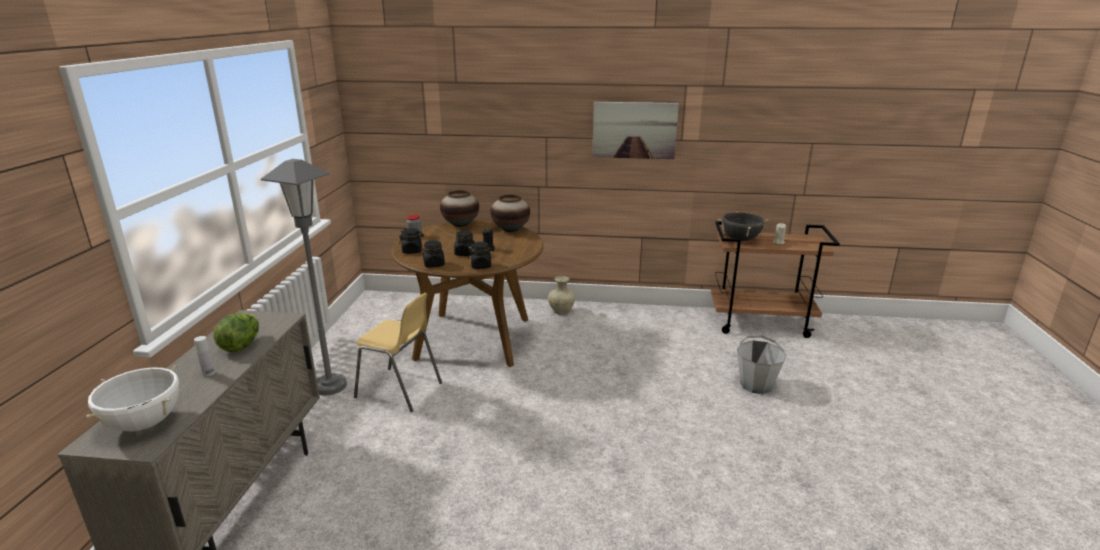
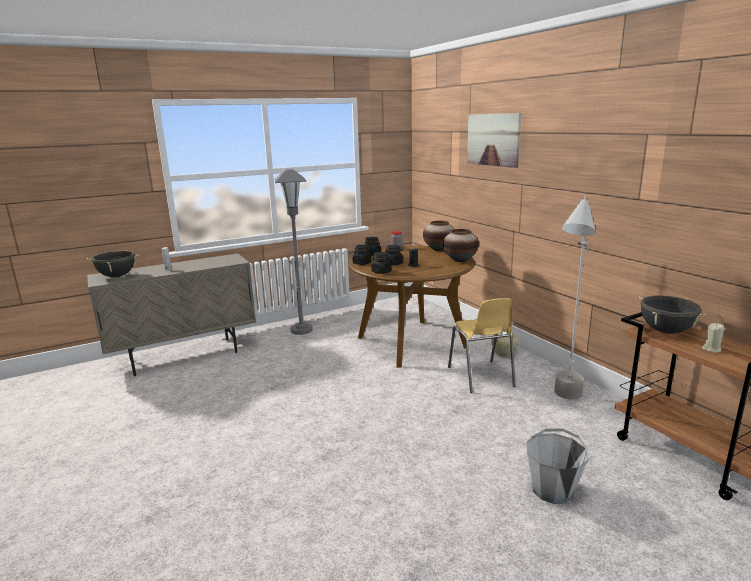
camera: 55 degrees right, 5 degrees down
white cooking pot [86,365,179,432] -> black cooking pot [87,251,140,277]
lettuce [213,313,259,352] -> none
yellow chair [354,293,442,412] -> yellow chair moved to [448,298,516,393]
picture [592,102,679,159] -> picture moved to [467,113,521,168]
none -> grey floor lamp [554,196,596,399]

